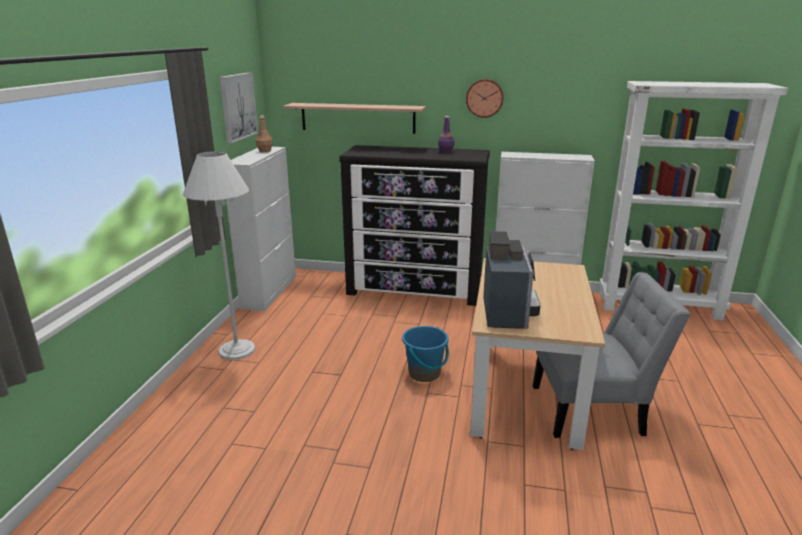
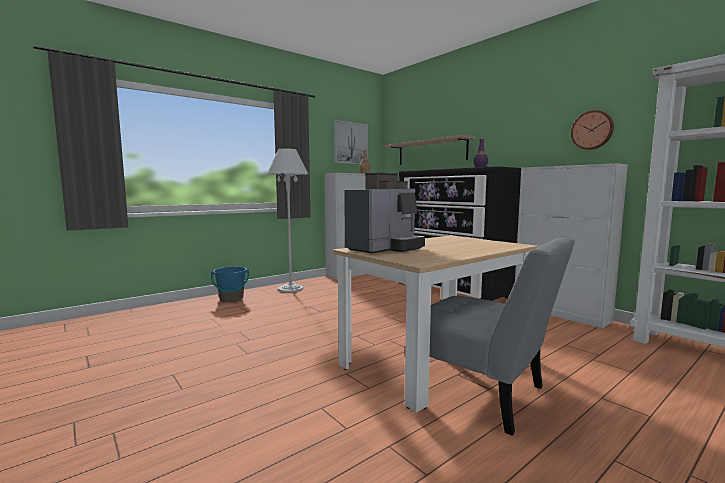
camera: 40 degrees right, 15 degrees down
blue bucket [402,326,449,382] -> blue bucket moved to [211,267,249,302]
wall clock [466,79,504,118] -> wall clock moved to [571,110,614,150]

